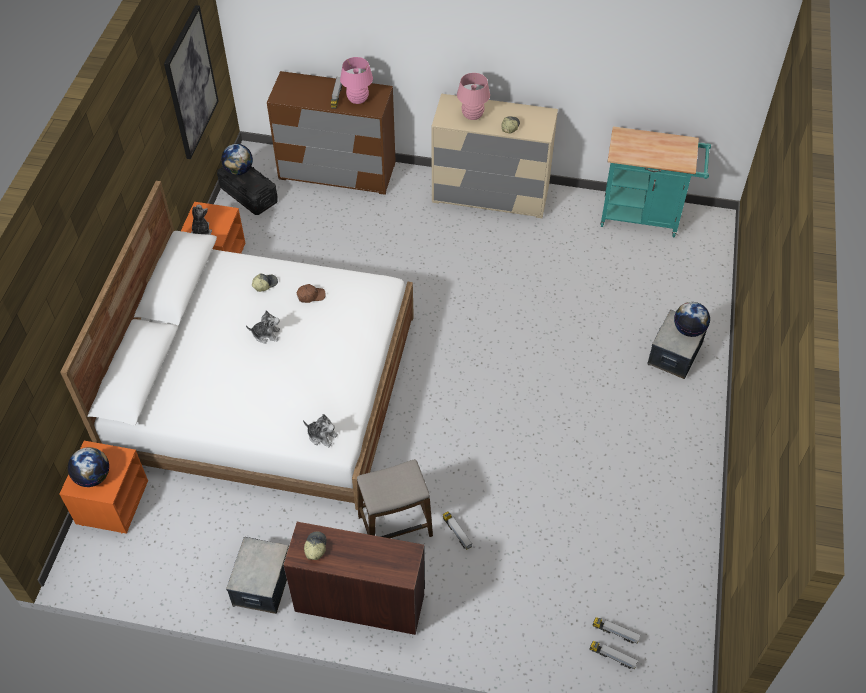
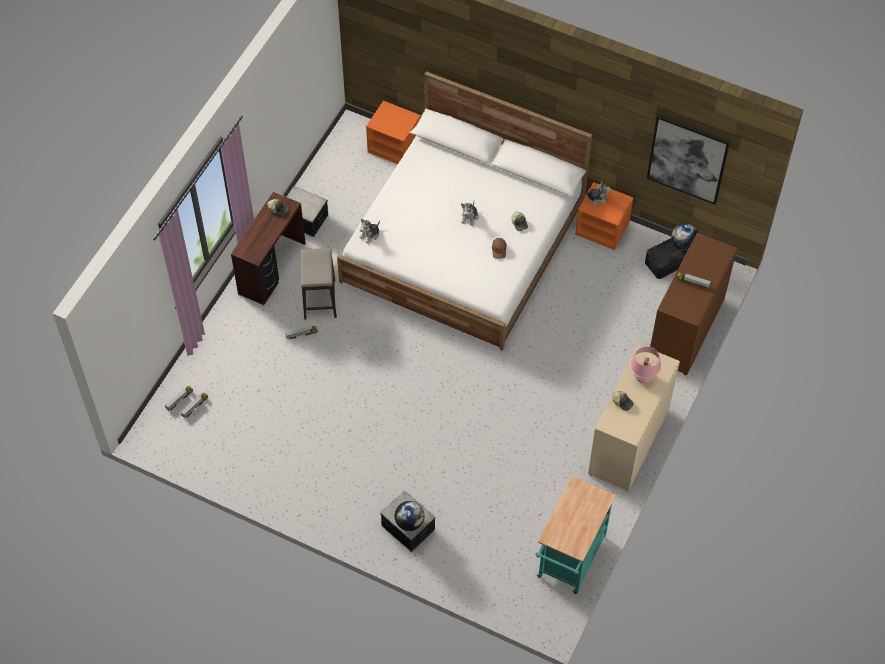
camera: 105 degrees right, 5 degrees up
globe [68,447,109,487] -> none
pink table lamp [340,57,373,104] -> none

